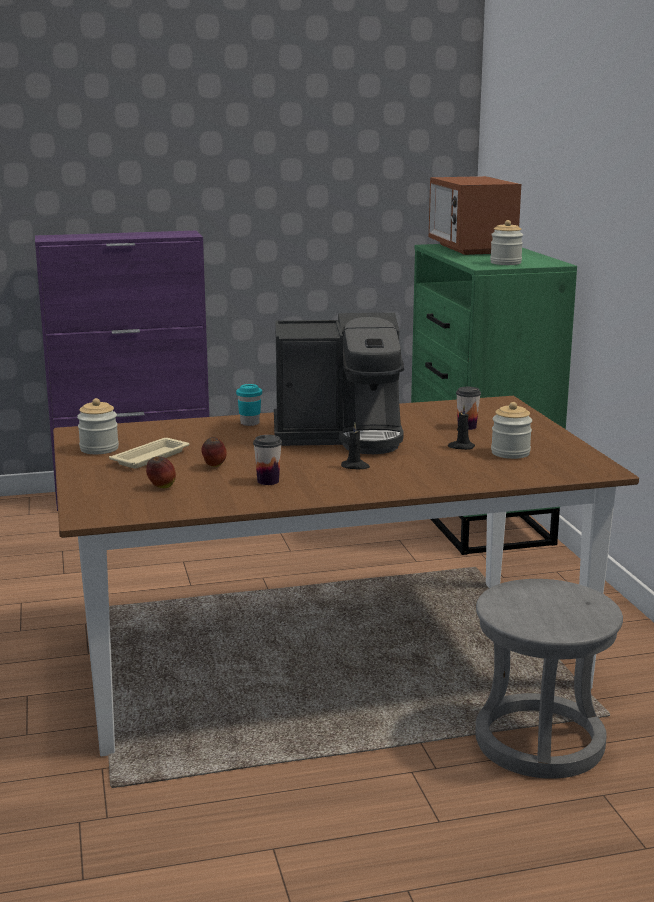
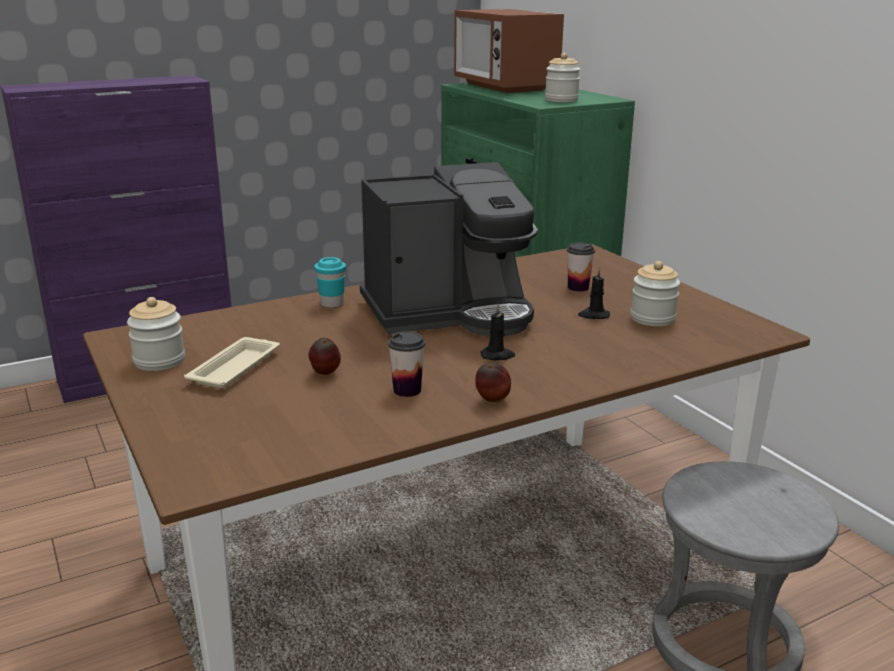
camera: 15 degrees left, 5 degrees up
apple [146,456,176,488] -> apple moved to [475,363,511,403]

